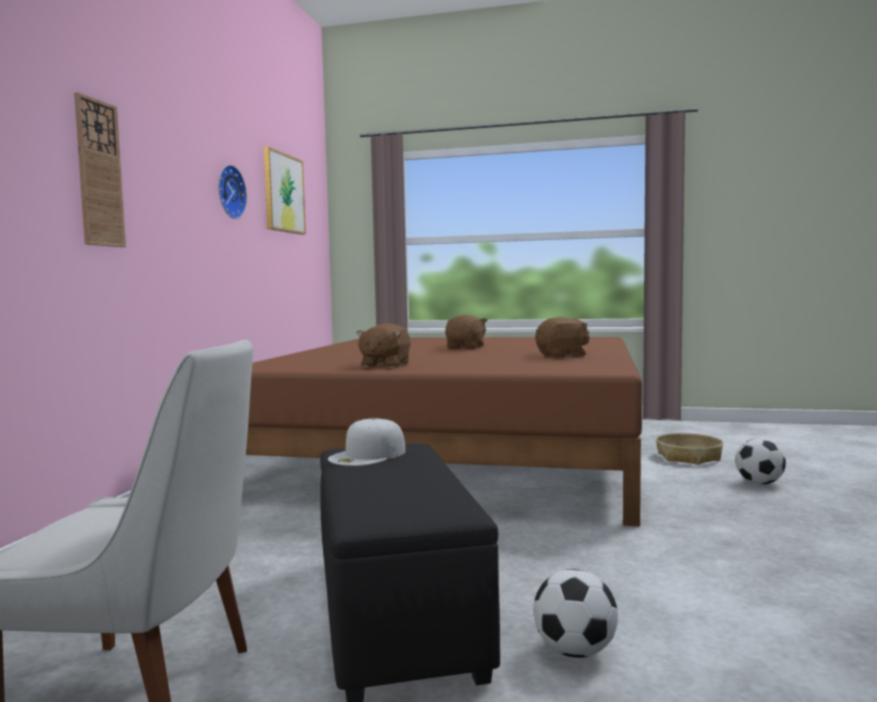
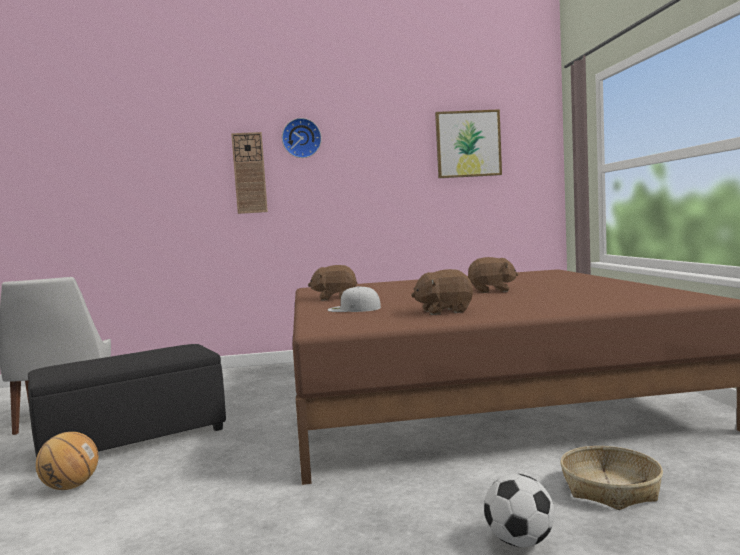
camera: 70 degrees right, 0 degrees up
wall clock [218,165,247,219] -> wall clock moved to [282,118,322,158]
white cap [328,418,405,466] -> white cap moved to [328,286,381,312]
football [534,569,618,658] -> basketball [36,432,98,490]
brown plush toy [535,317,590,358] -> brown plush toy turned 120 degrees clockwise [411,269,473,315]

